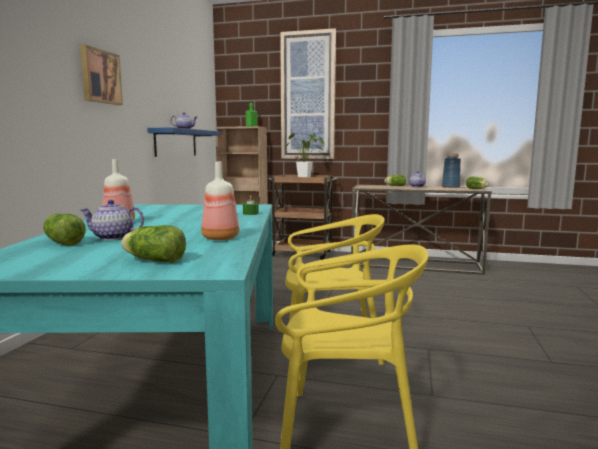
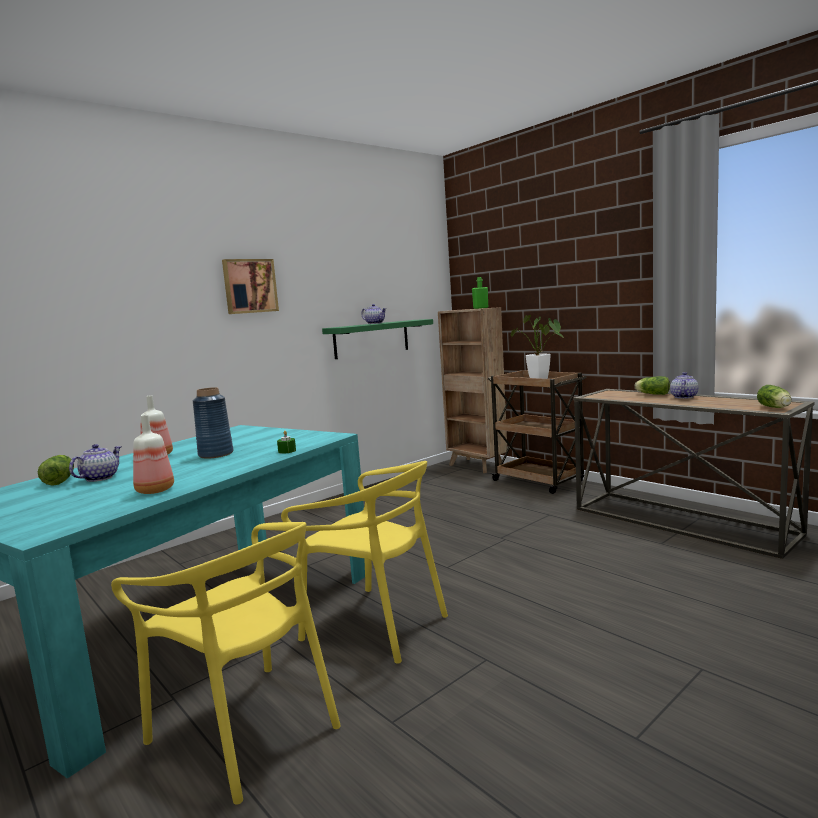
camera: 35 degrees right, 0 degrees up
teapot [80,200,144,240] -> teapot turned 75 degrees clockwise [69,444,122,482]
lettuce [121,225,186,263] -> none
blue shelf [147,127,220,157] -> green shelf [322,319,433,359]
picture [280,28,336,159] -> none
blue vase [442,153,461,188] -> blue vase moved to [193,387,234,459]

